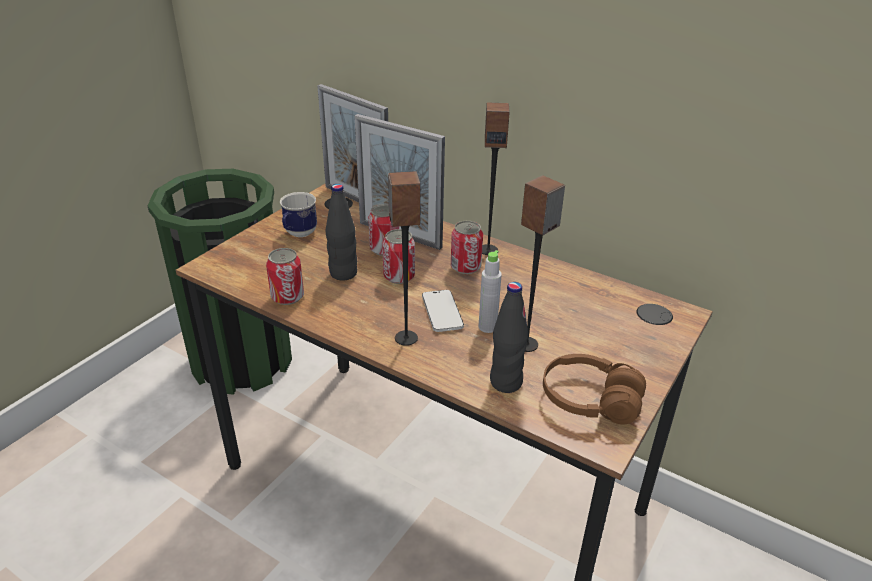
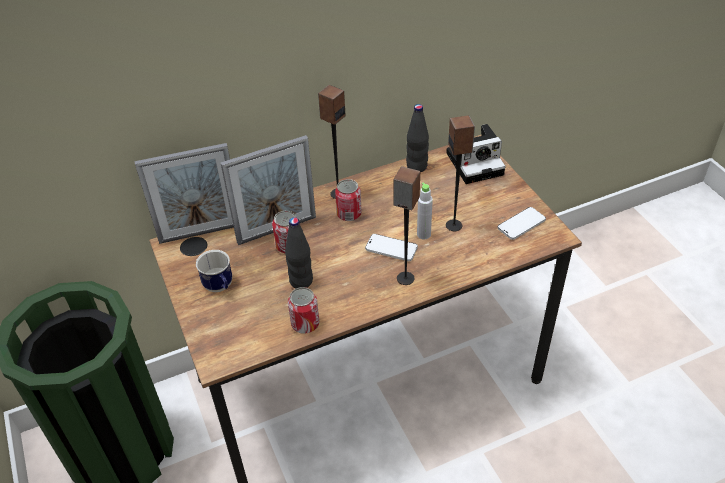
camera: 55 degrees left, 10 degrees up
can [382,229,415,284] -> none
black bottle [490,282,528,393] -> black bottle moved to [406,104,429,172]
brown headphones [543,354,646,424] -> phone [498,207,546,240]
none -> camera [446,124,506,184]

